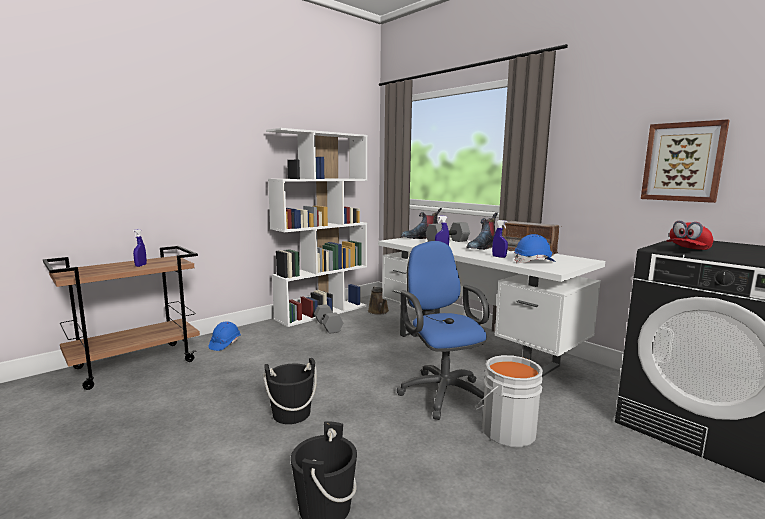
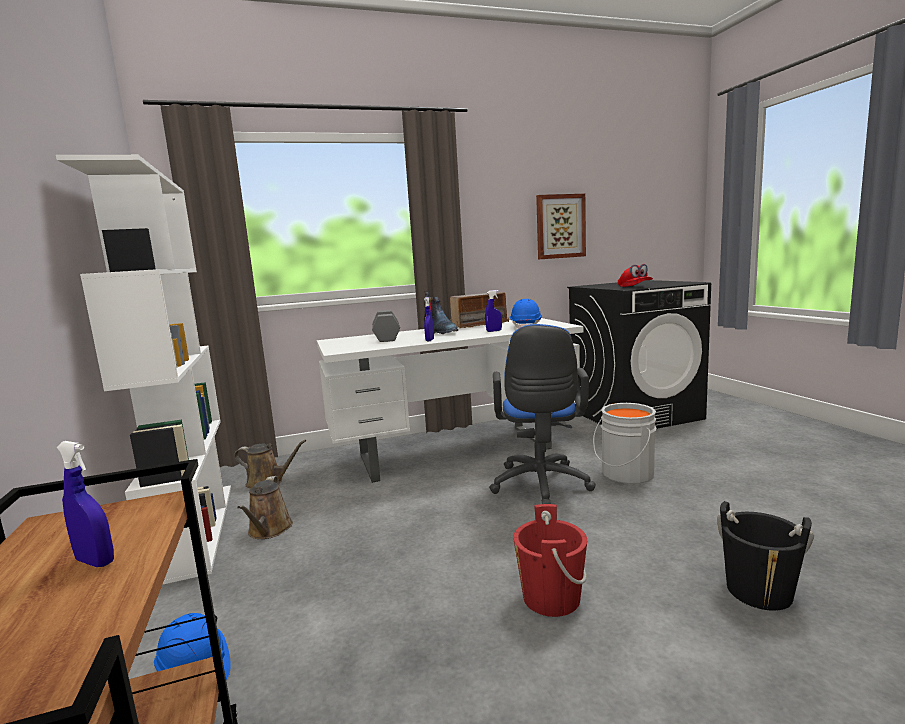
camera: 65 degrees left, 0 degrees up
black bucket [263,358,317,424] -> red bucket [513,504,587,617]
grey dumbbell [314,304,343,334] -> brown watering can [237,476,293,539]
blue office chair [397,241,489,420] -> blue office chair turned 90 degrees counterclockwise [489,324,596,504]
boot [401,208,442,239] -> none

